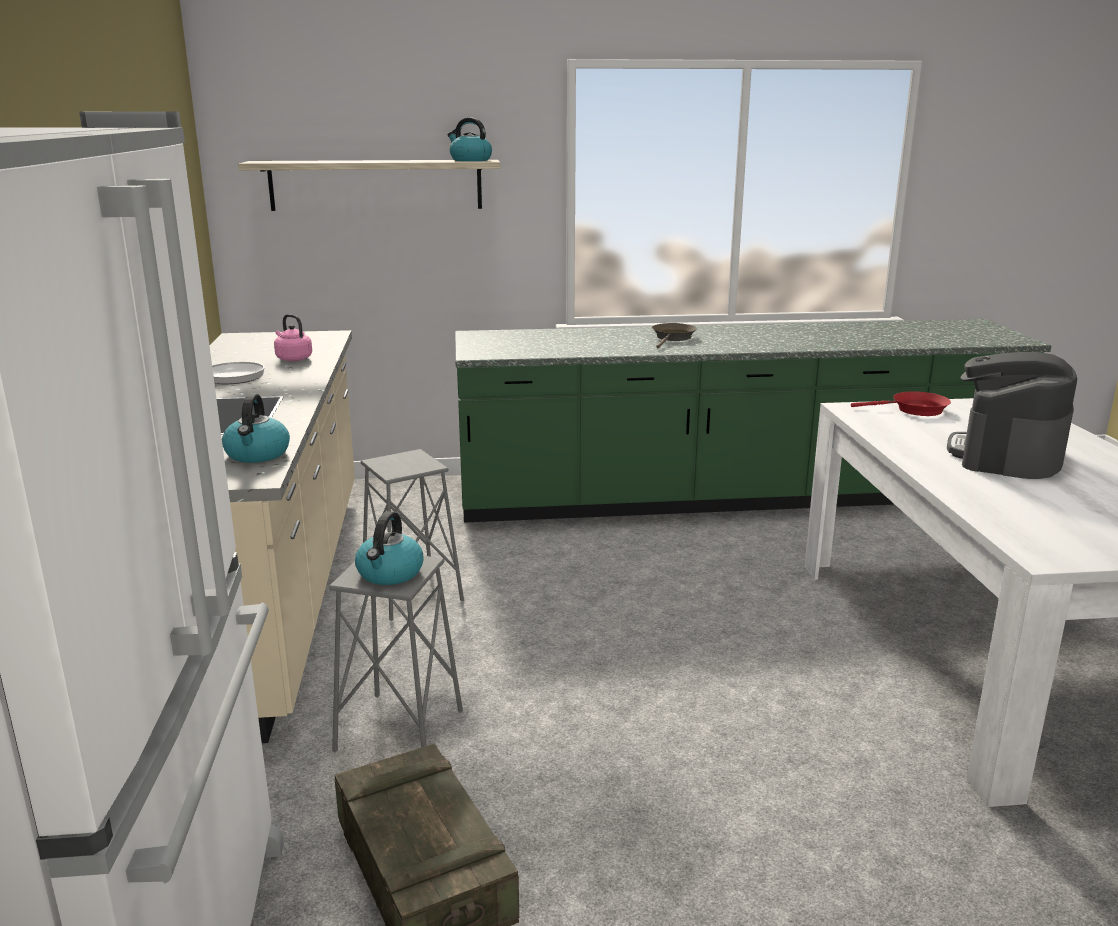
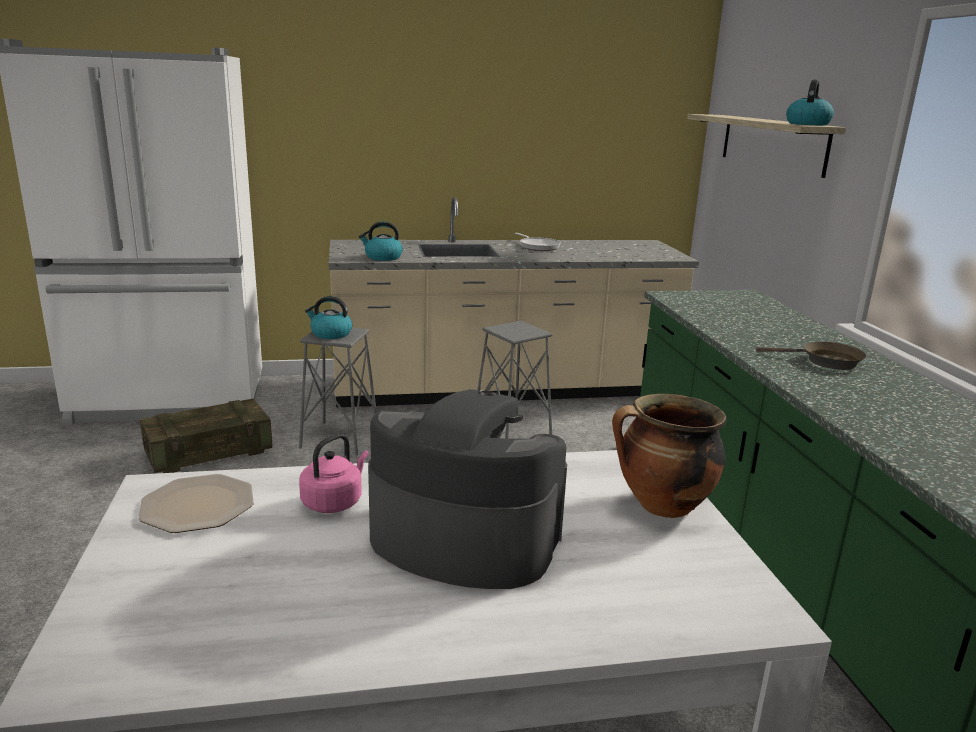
camera: 85 degrees right, 0 degrees up
pink kettle [274,314,312,361] -> pink kettle moved to [299,433,369,513]
red frying pan [851,392,951,416] -> cooking pot [612,394,726,518]
none -> plate [139,474,254,533]

